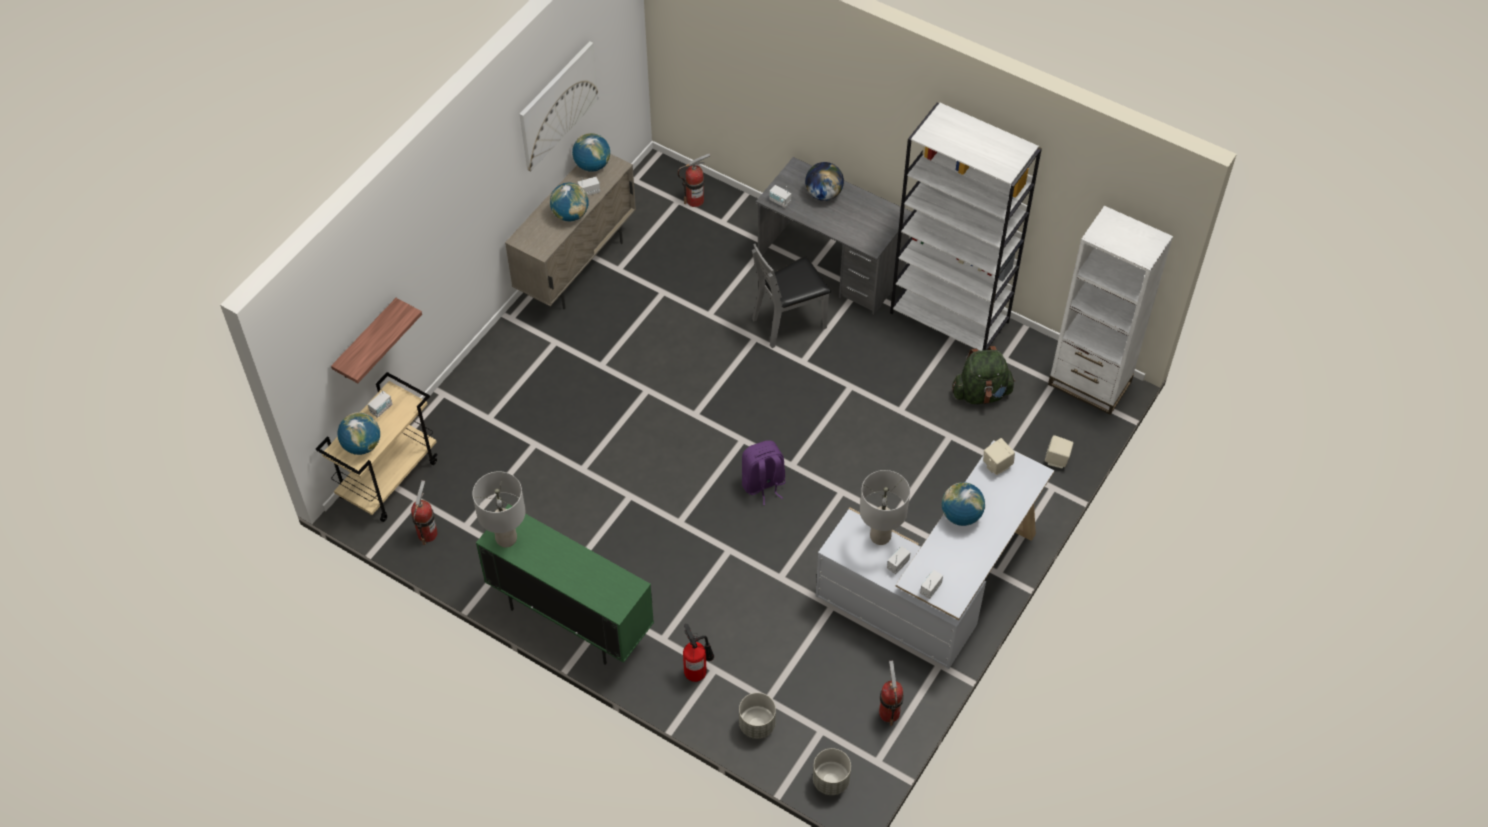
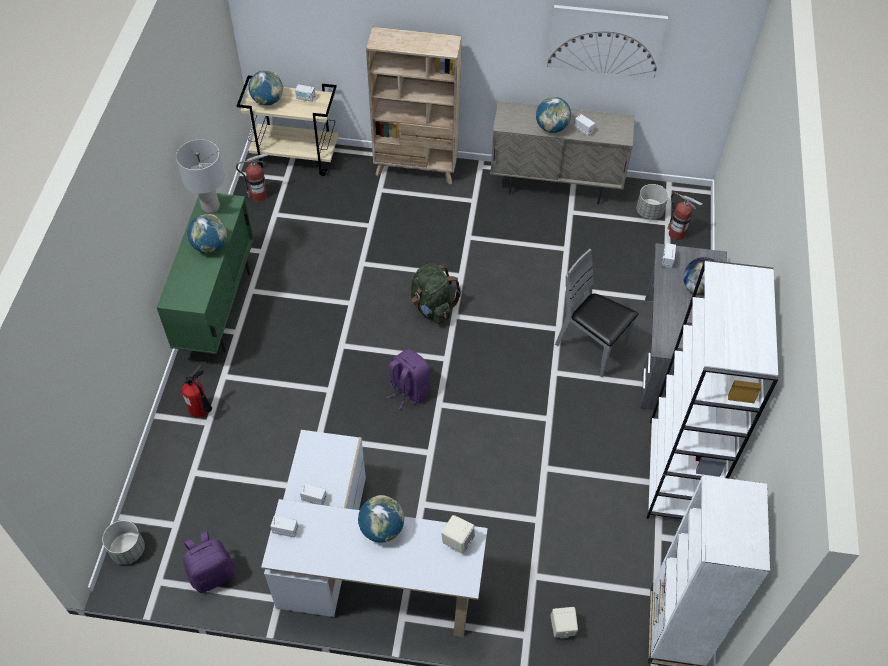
camera: 65 degrees right, 0 degrees up
shelf [331,298,422,383] -> none
globe [572,133,610,172] -> globe moved to [187,214,227,253]
grey planter [739,693,776,739] -> grey planter moved to [637,184,668,220]
grey table lamp [860,470,910,545] -> none
fire extinguisher [879,661,904,726] -> purple backpack [183,531,235,593]
green backpack [952,346,1015,404] -> green backpack moved to [411,263,462,324]
none -> beige bookcase [366,27,462,185]

